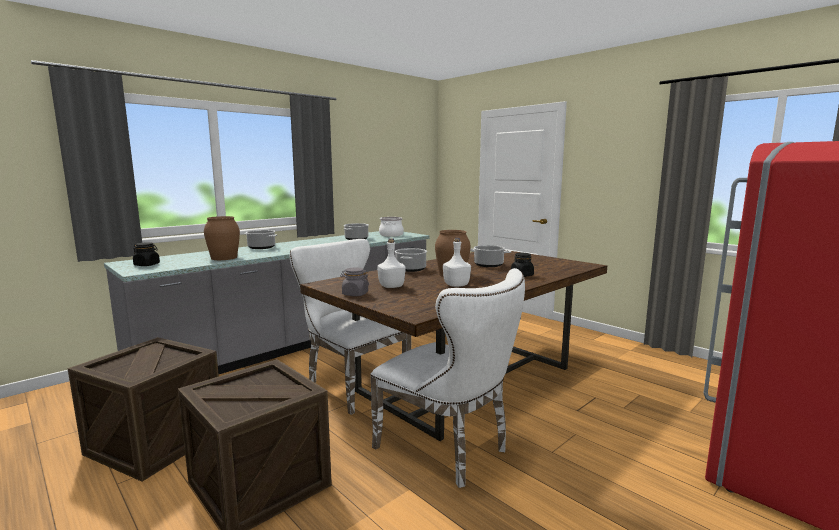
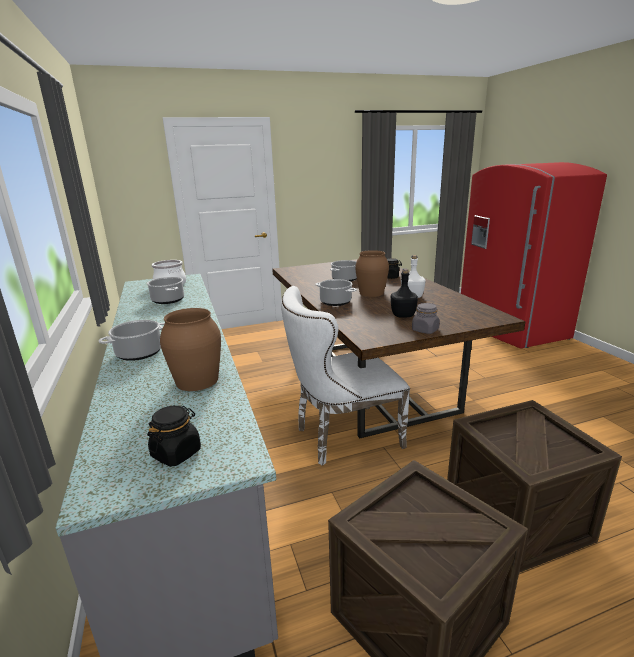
camera: 65 degrees left, 10 degrees up
white chair [370,268,525,488] -> none
white bottle [377,238,406,288] -> black bottle [391,269,418,318]

